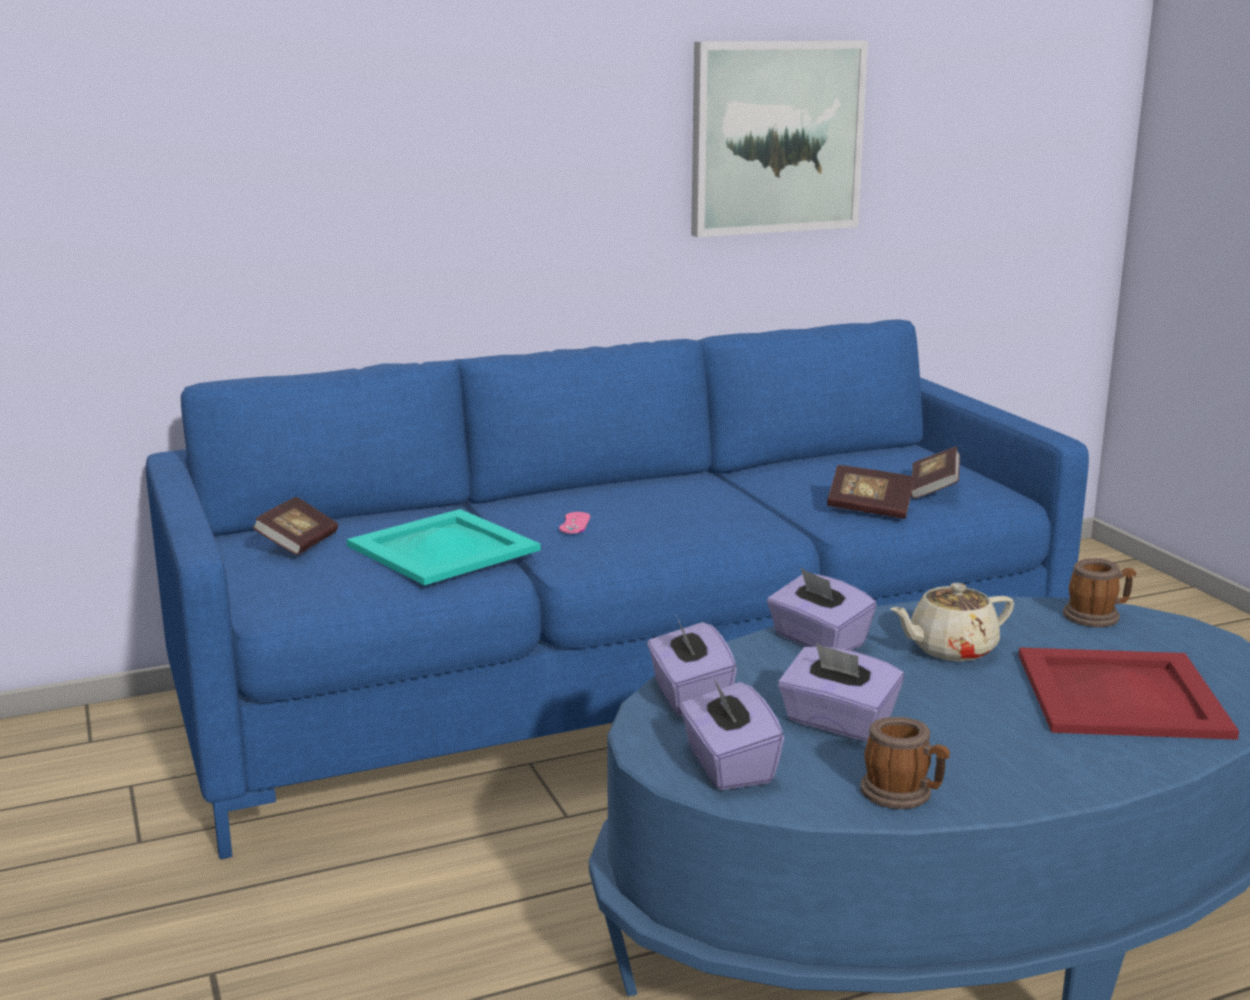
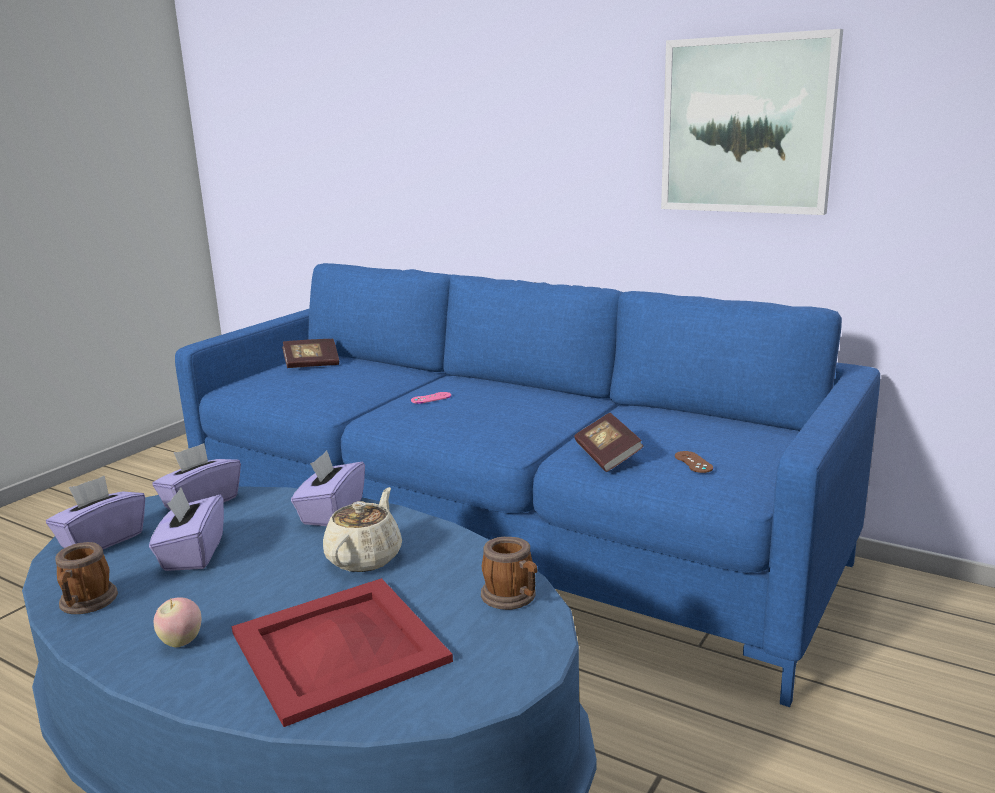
camera: 55 degrees right, 0 degrees up
turquoise tray [347,509,541,585] -> none
beige teapot [890,583,1014,661] -> beige teapot turned 75 degrees clockwise [323,487,402,572]
book [911,446,960,499] -> brown game controller [675,451,713,473]
none -> apple [154,597,201,647]

